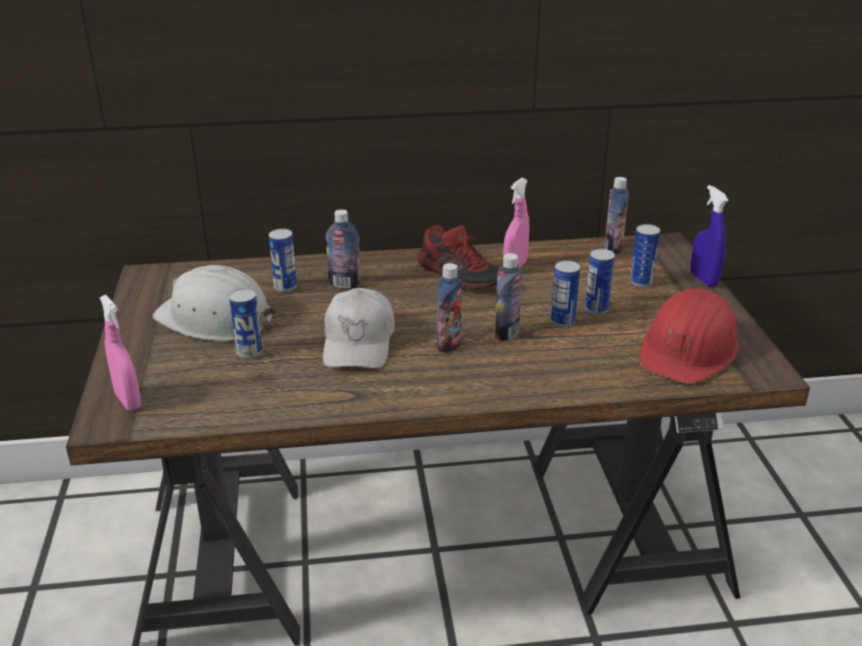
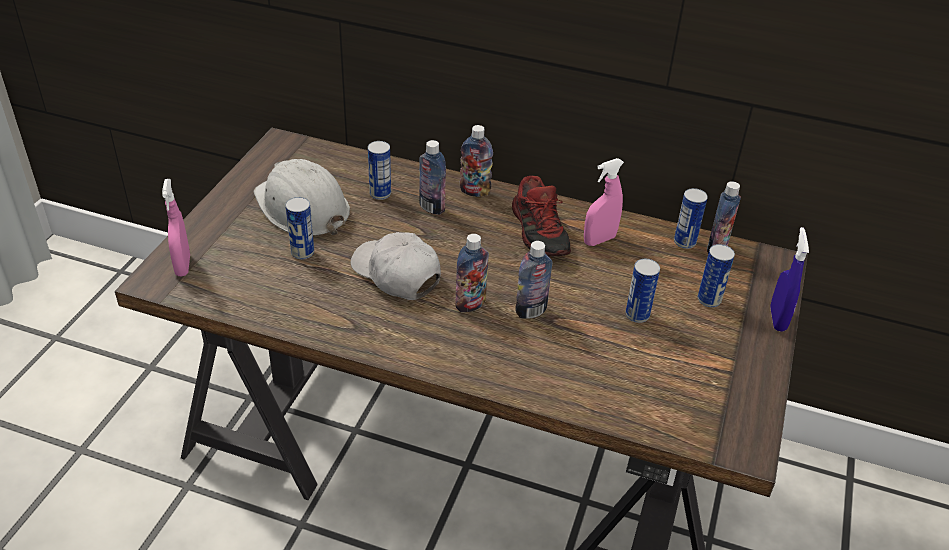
camera: 25 degrees right, 10 degrees up
white cap [323,288,395,369] -> white cap turned 105 degrees clockwise [351,232,441,300]
can [551,260,580,328] -> can moved to [674,188,708,249]
red hard hat [639,288,739,384] -> none
none -> bottle [460,125,493,197]

